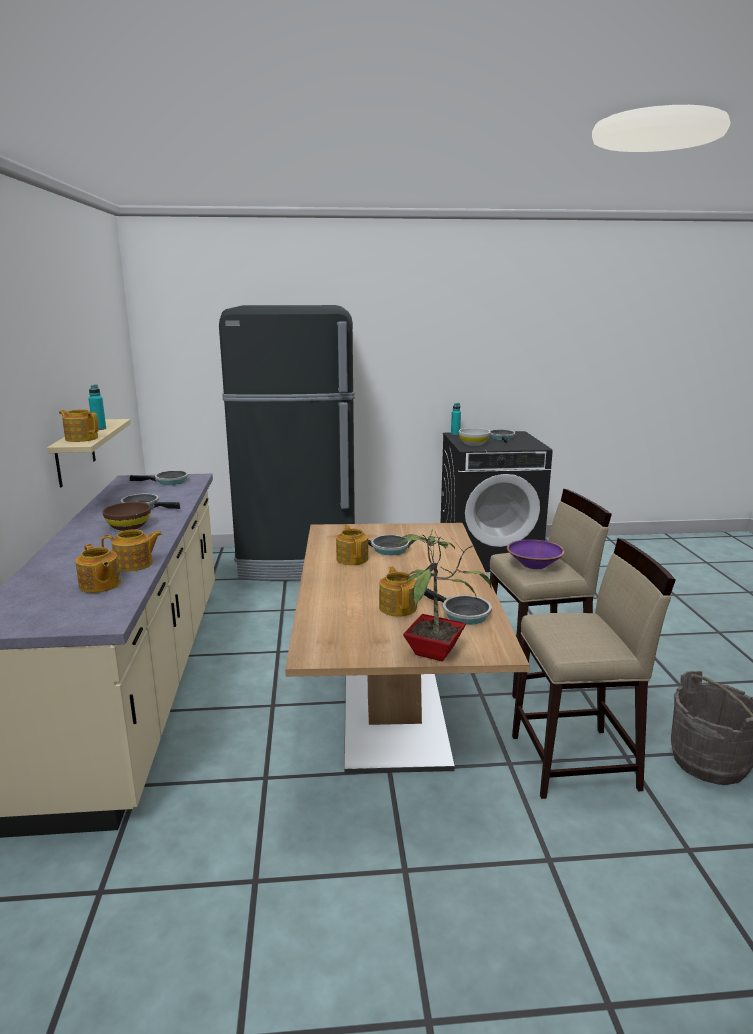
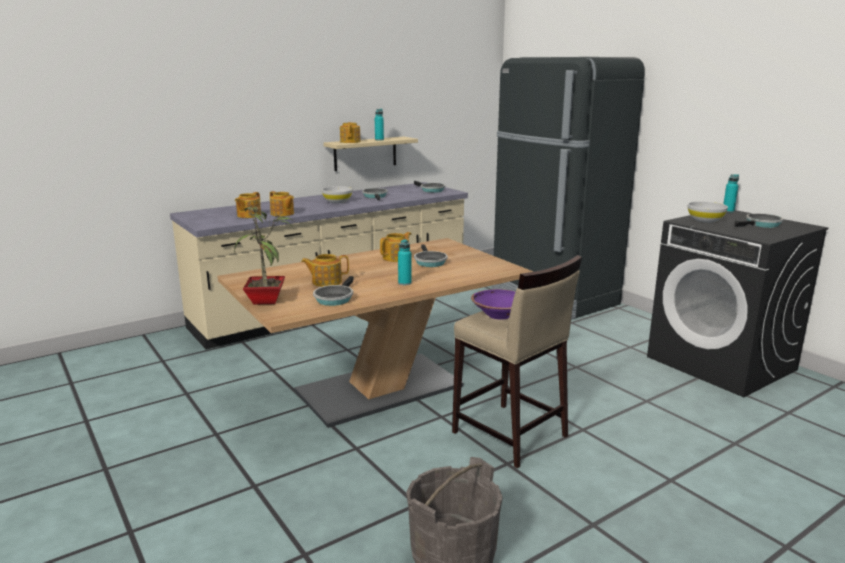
camera: 60 degrees right, 0 degrees up
brown bowl [102,502,151,531] -> white bowl [322,186,353,203]
teapot [379,566,417,617] -> teapot turned 150 degrees counterclockwise [301,254,349,287]
beige stool [512,538,676,799] -> none
none -> turquoise bottle [398,239,412,285]

